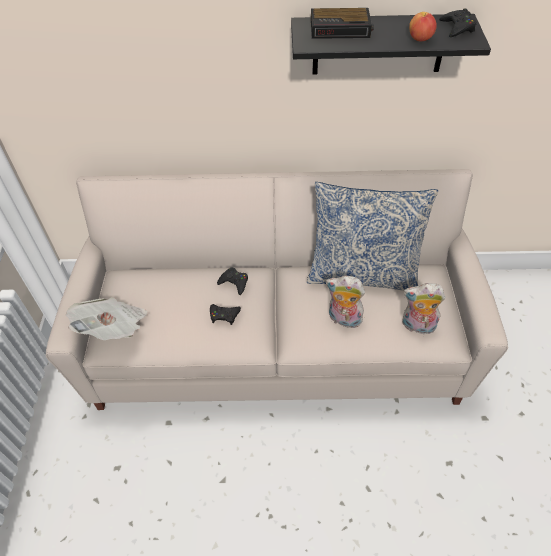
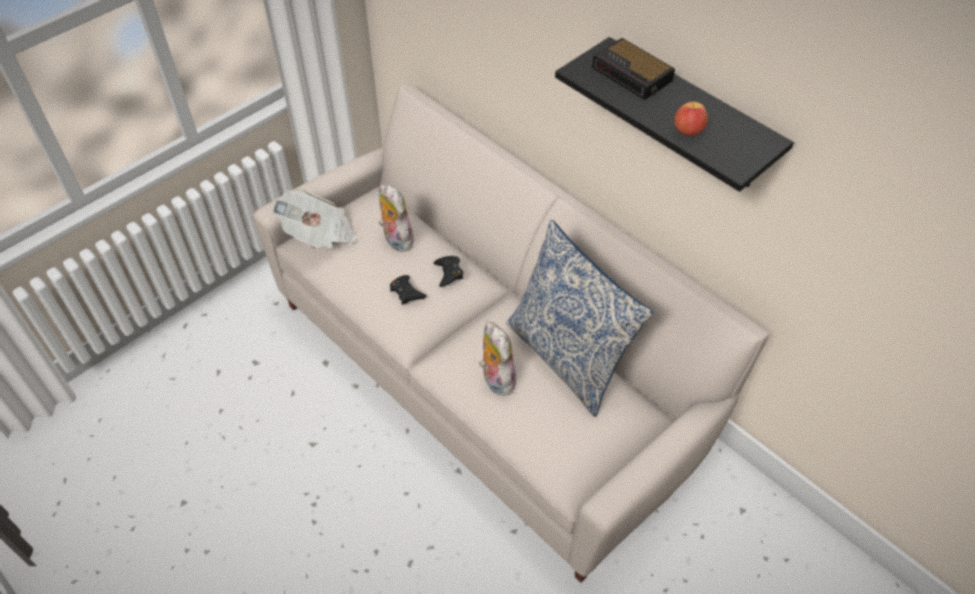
camera: 45 degrees right, 0 degrees up
plush toy [402,283,445,334] -> plush toy moved to [379,184,414,252]
black game controller [439,9,477,37] -> none

